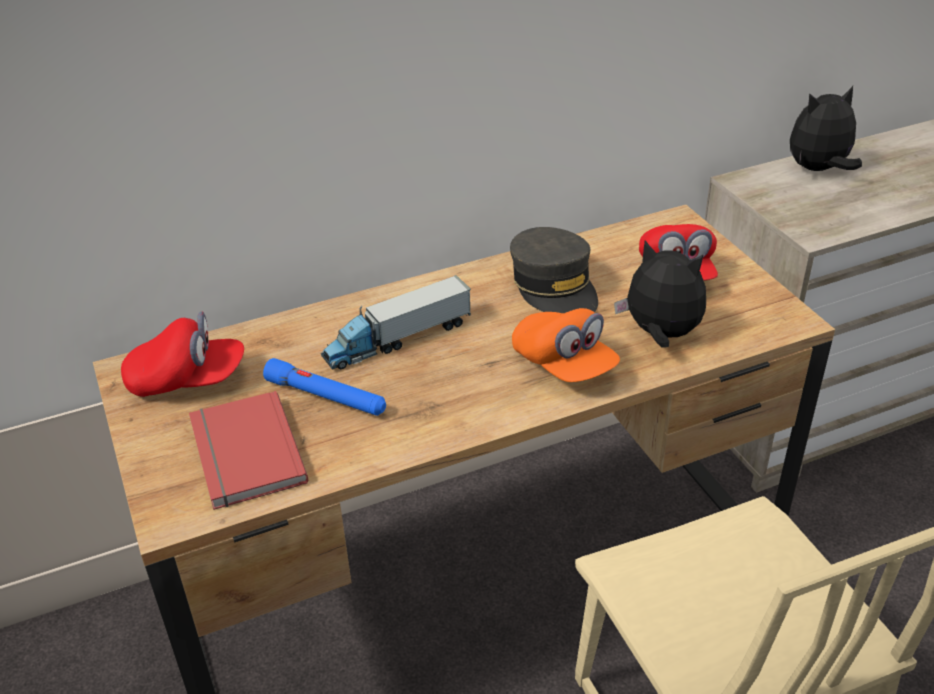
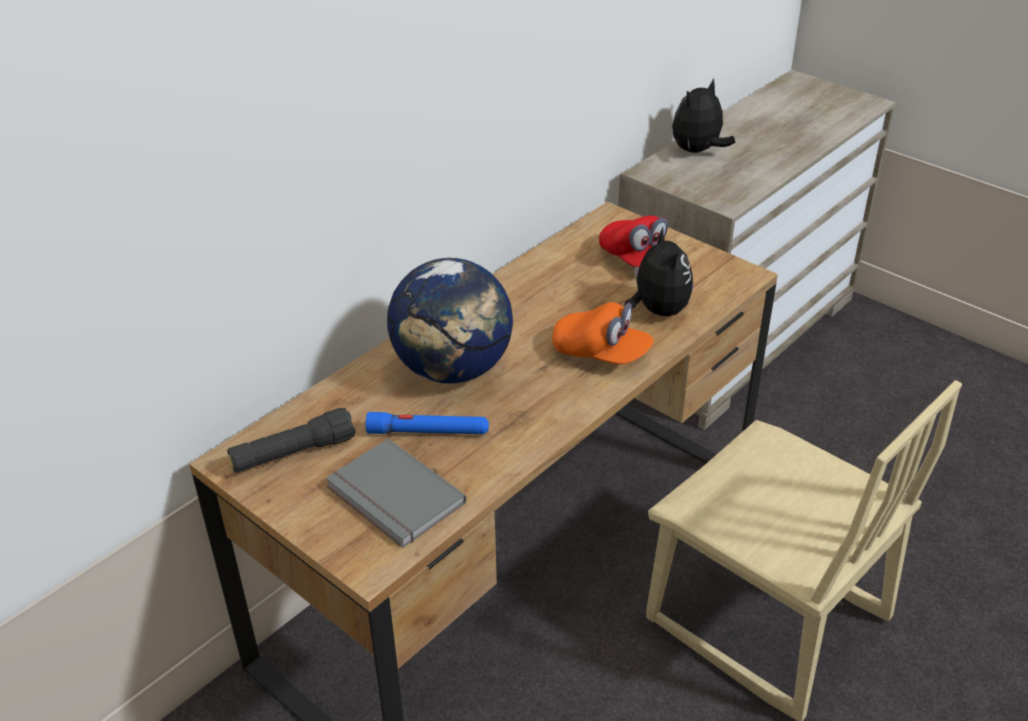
camera: 25 degrees left, 0 degrees up
red cap [121,311,244,397] -> black flashlight [227,408,356,473]
red book [189,391,308,510] -> grey book [326,439,466,548]
toy truck [321,275,471,370] -> globe [387,258,513,384]
grey cap [510,227,598,313] -> none
plush toy [614,240,706,348] -> plush toy turned 75 degrees clockwise [624,227,693,316]

